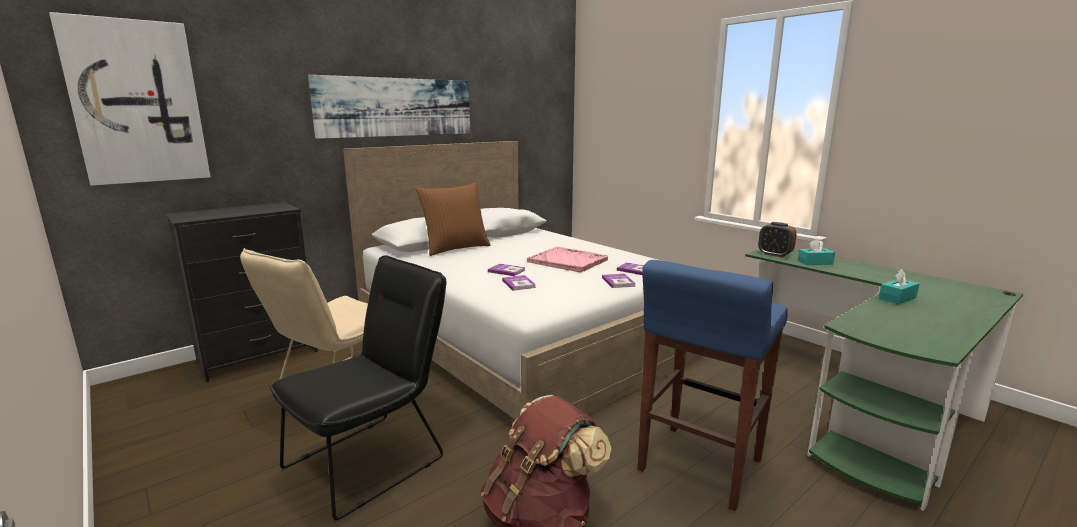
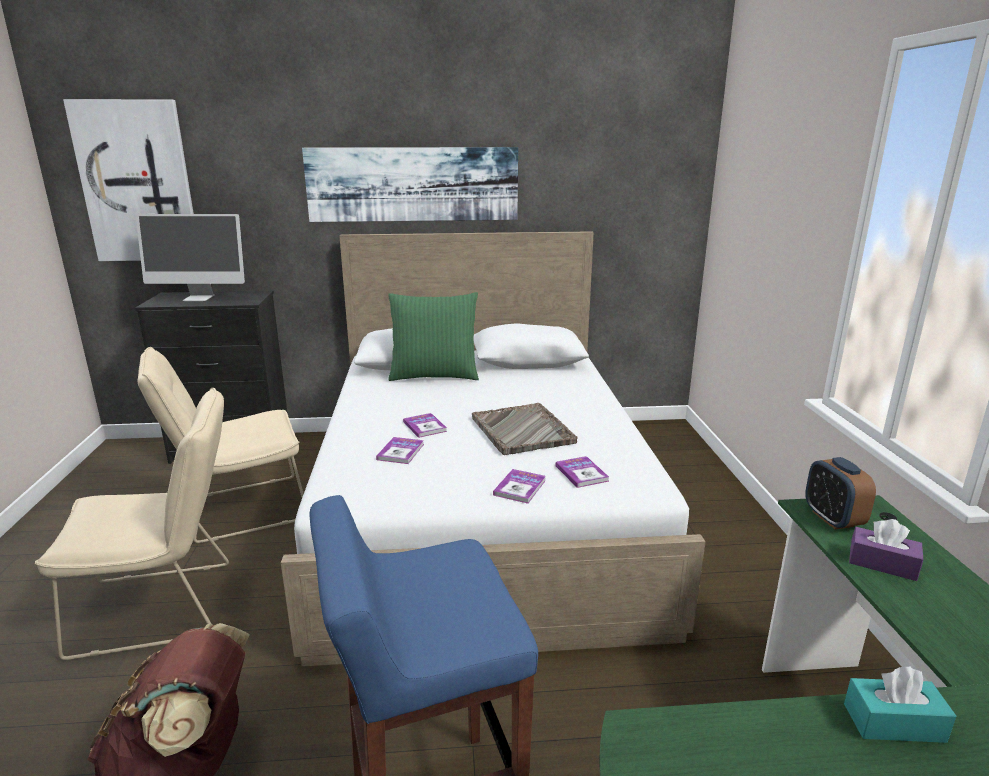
camera: 35 degrees right, 5 degrees up
black chair [270,256,446,520] -> beige chair [35,388,229,660]
brown pillow [416,182,491,256] -> green pillow [388,292,479,381]
pink tray [527,247,608,272] -> grey tray [472,403,578,455]
turquoise tissue box [797,238,835,265] -> purple tissue box [849,519,923,581]
none -> monitor [136,214,245,301]

